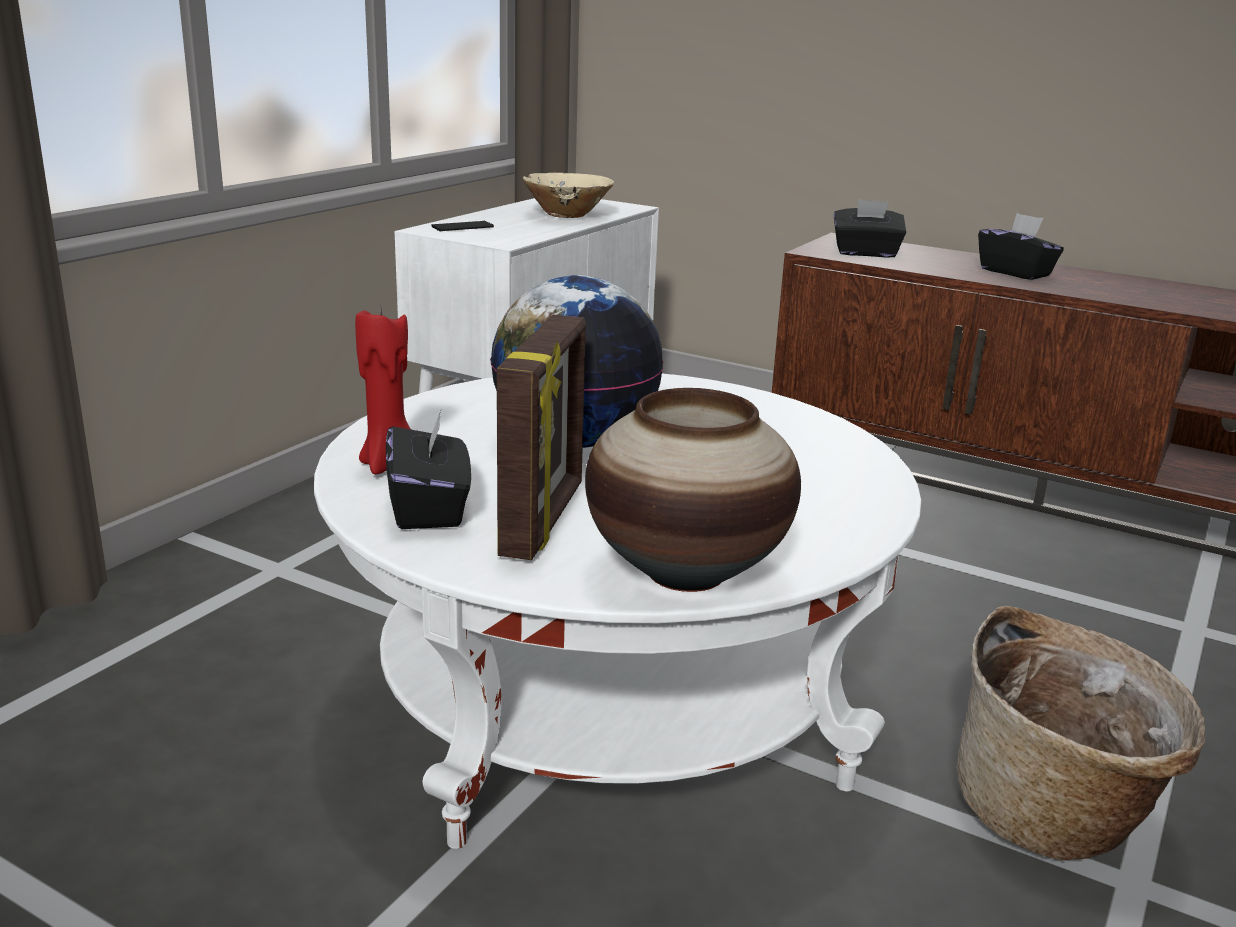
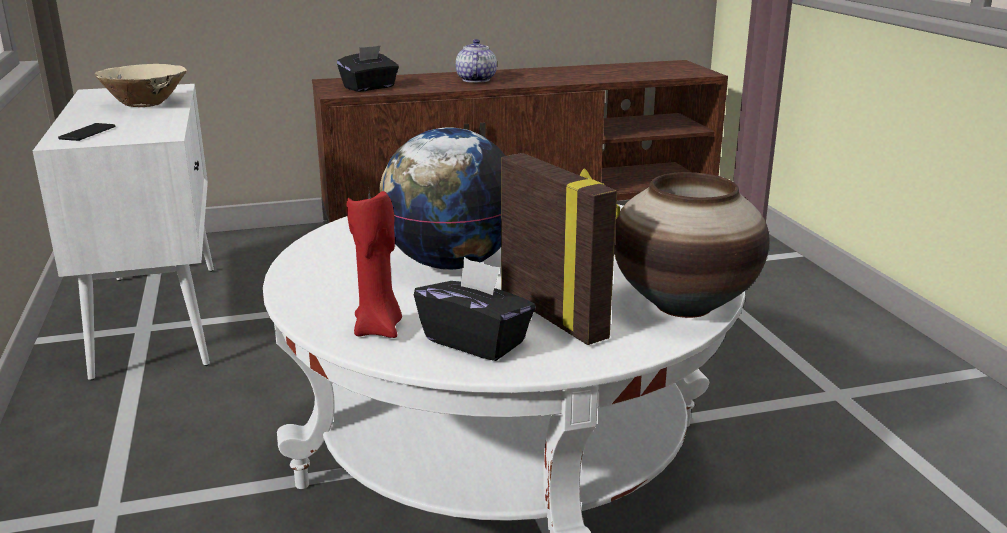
camera: 45 degrees left, 0 degrees up
basket [957,606,1205,860] -> none
black tissue box [978,213,1064,280] -> teapot [456,39,497,83]

